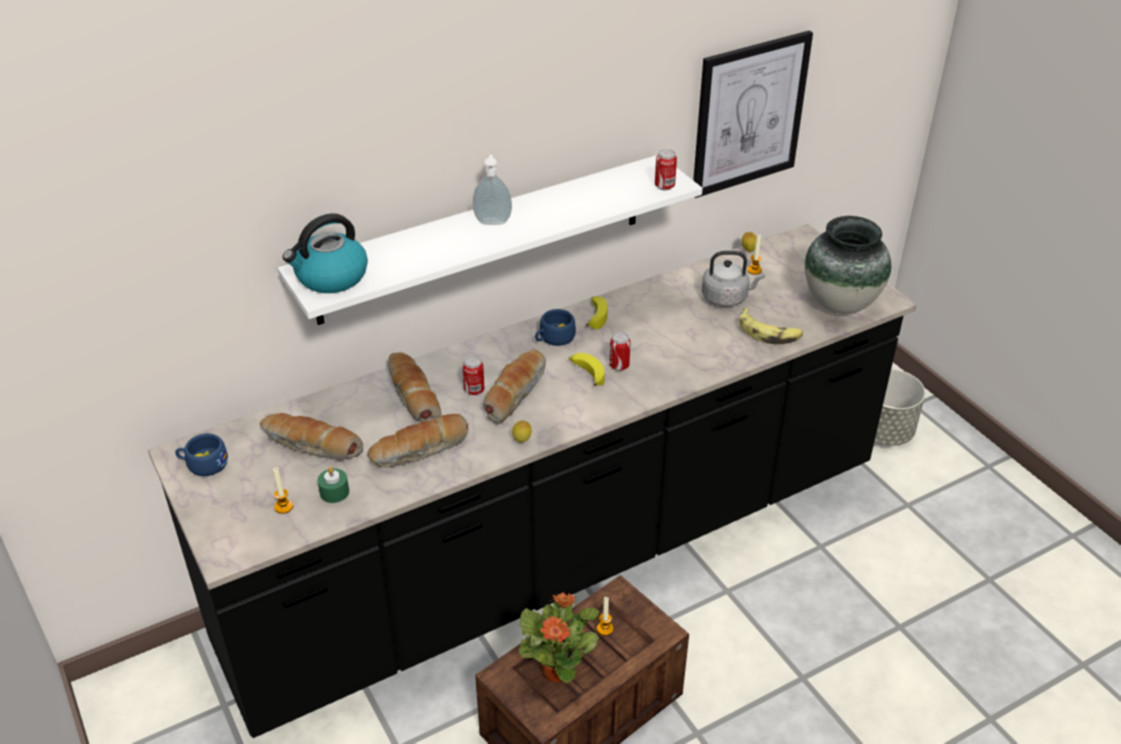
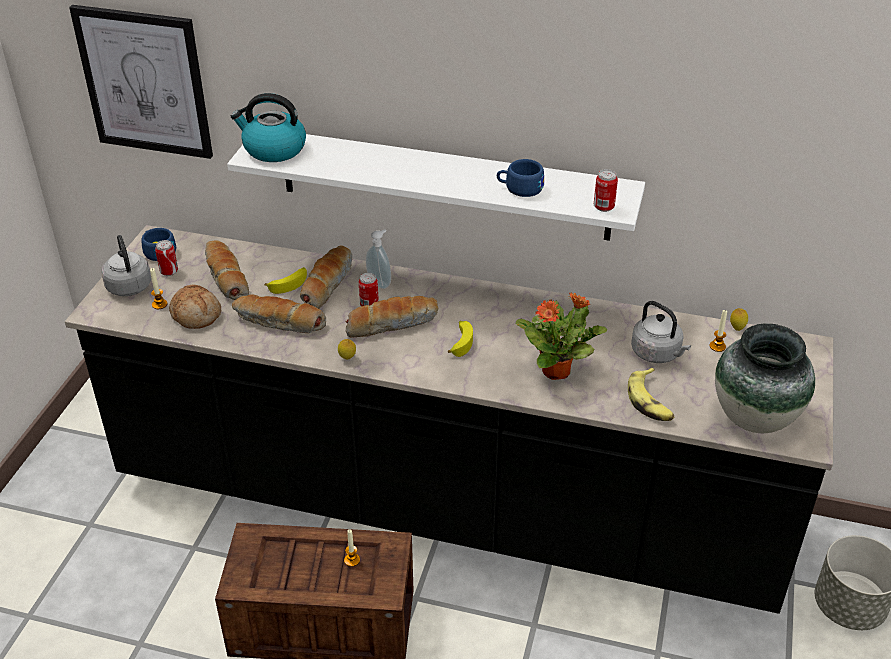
camera: 45 degrees right, 0 degrees up
green candle [317,467,349,503] -> bread [169,285,221,329]
soap dispenser [473,155,512,225] -> soap dispenser moved to [366,229,391,289]
potted plant [519,592,600,683] -> potted plant moved to [516,293,607,380]
blue cup [535,309,576,346] -> blue cup moved to [497,159,544,197]
banana [586,296,608,329] -> banana moved to [265,267,307,294]
can [609,332,631,371] -> can moved to [155,240,178,276]
picture [693,31,813,198] -> picture moved to [69,5,213,159]
none -> grey kettle [102,235,151,296]

